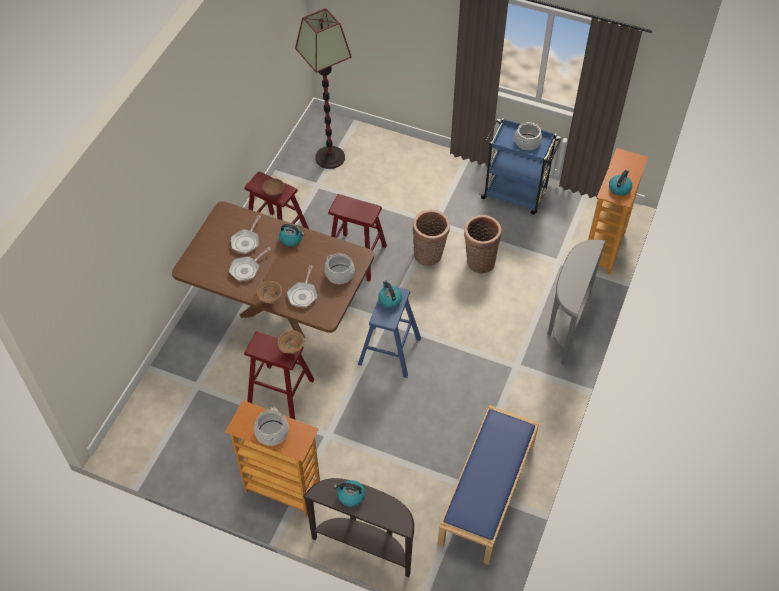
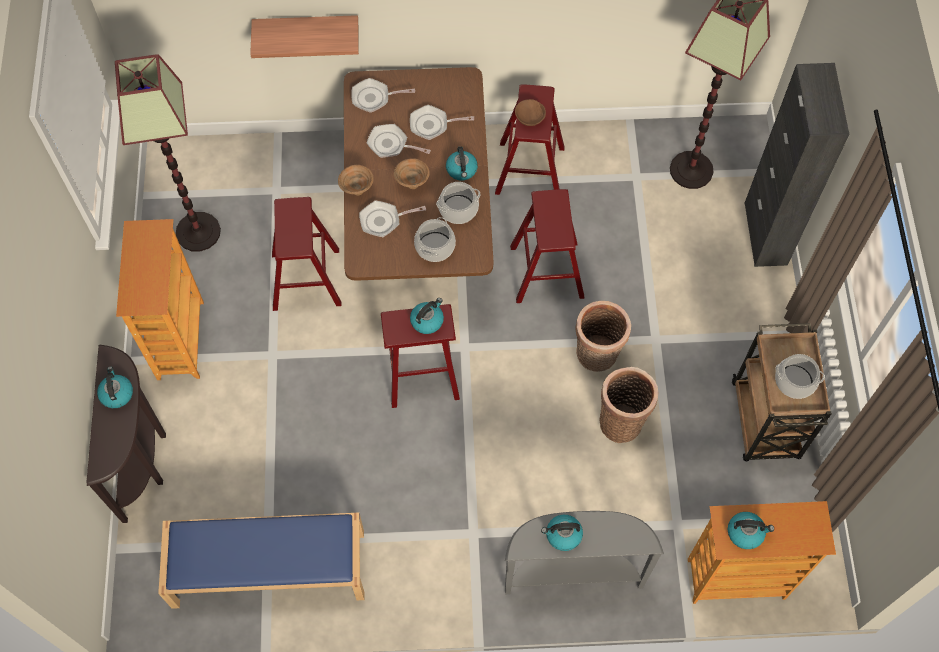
camera: 65 degrees right, 10 degrees up
cooking pot [254,408,289,446] -> cooking pot moved to [436,182,481,224]
brown bowl [278,330,304,354] -> brown bowl moved to [394,158,430,189]
blue stool [358,285,421,378] -> red stool [381,304,460,408]
blue cart [479,118,561,215] -> brown cart [732,323,832,461]
none -> floor lamp [115,54,221,251]
none -> shelf [250,15,359,58]
none -> frying pan [351,78,415,113]
none -> kettle [541,515,583,551]
none -> black cabinet [744,63,849,267]

